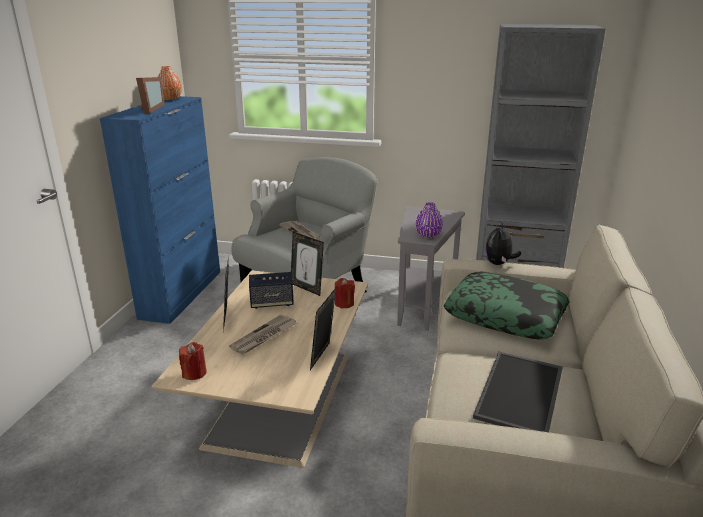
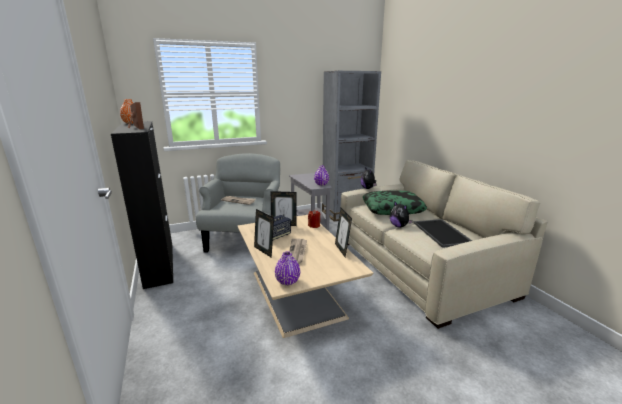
camera: 35 degrees left, 5 degrees down
blue cabinet [100,96,220,324] -> black cabinet [111,121,173,289]
red candle [179,342,207,380] -> purple vase [275,251,300,285]
none -> plush toy [390,201,413,228]

